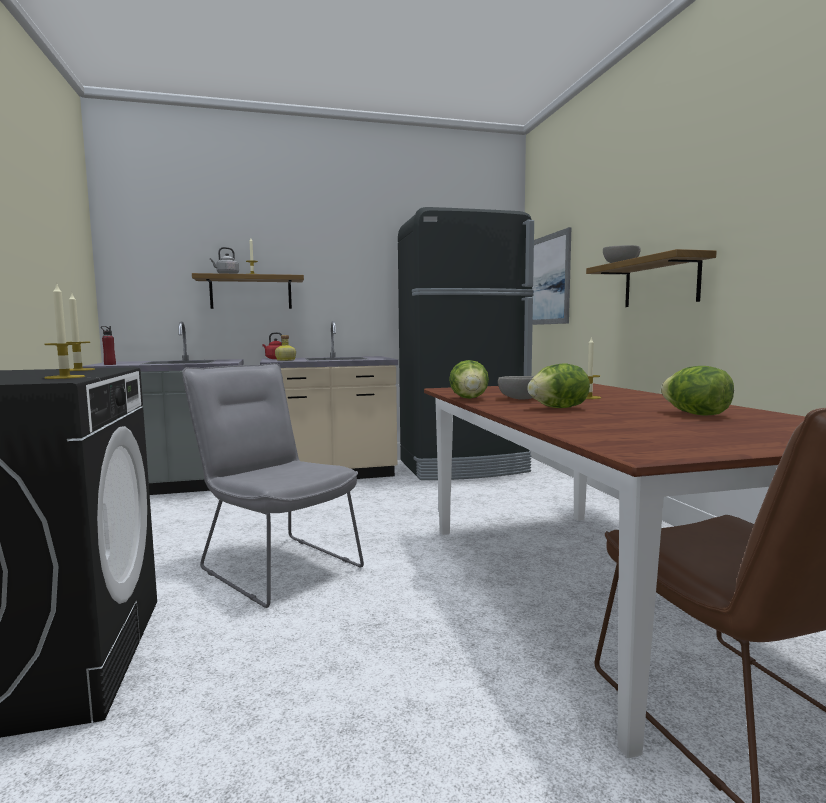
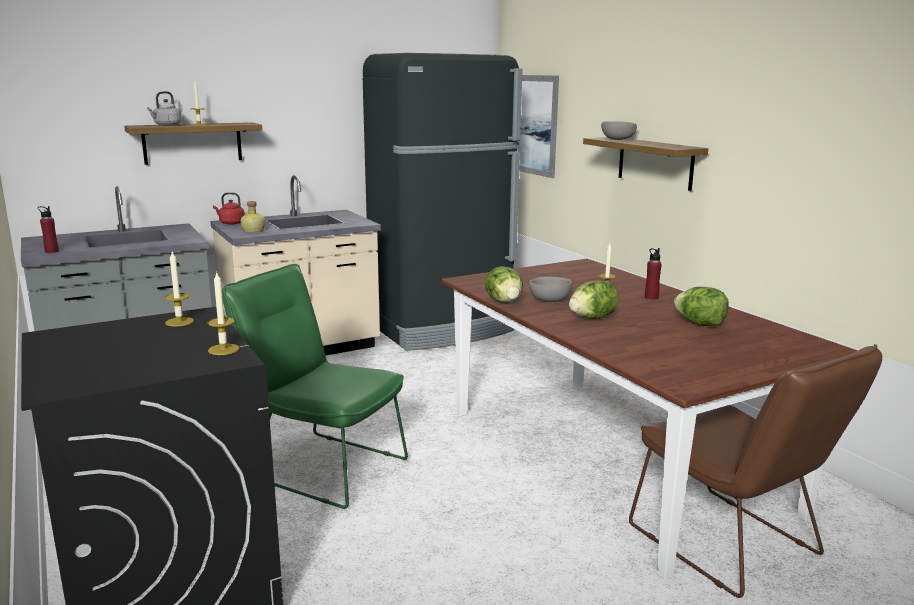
camera: 15 degrees left, 10 degrees up
grey chair [182,363,364,608] -> green chair [222,264,408,509]
none -> red bottle [645,248,662,300]

